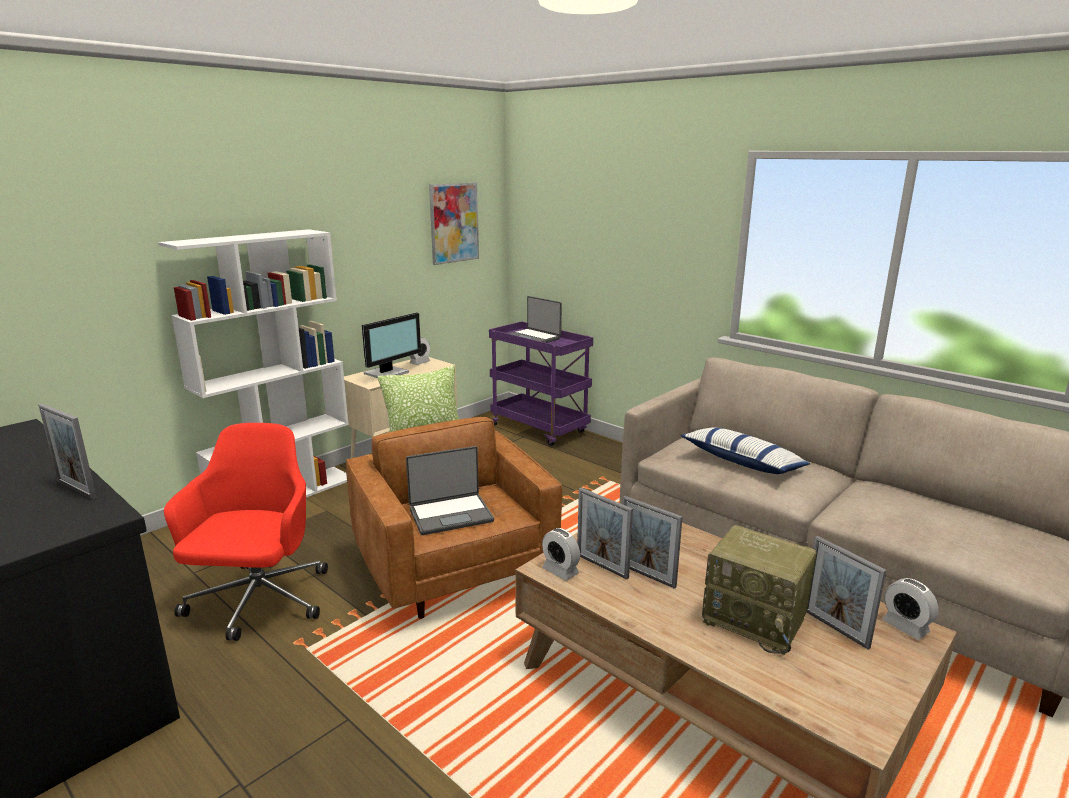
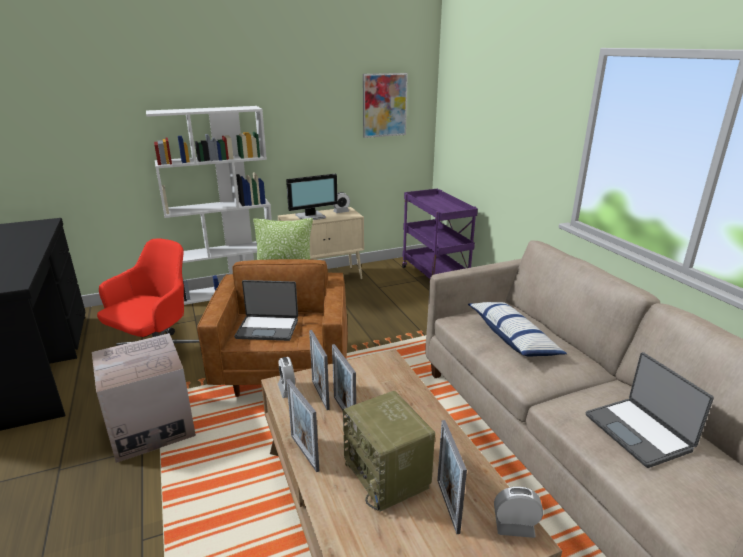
camera: 25 degrees right, 5 degrees up
picture frame [38,404,97,499] -> picture frame moved to [287,379,319,472]
laptop [508,296,562,343] -> laptop moved to [586,352,714,468]
alarm clock [882,578,939,640] -> alarm clock turned 105 degrees clockwise [494,486,543,538]
none -> cardboard box [92,333,196,463]

